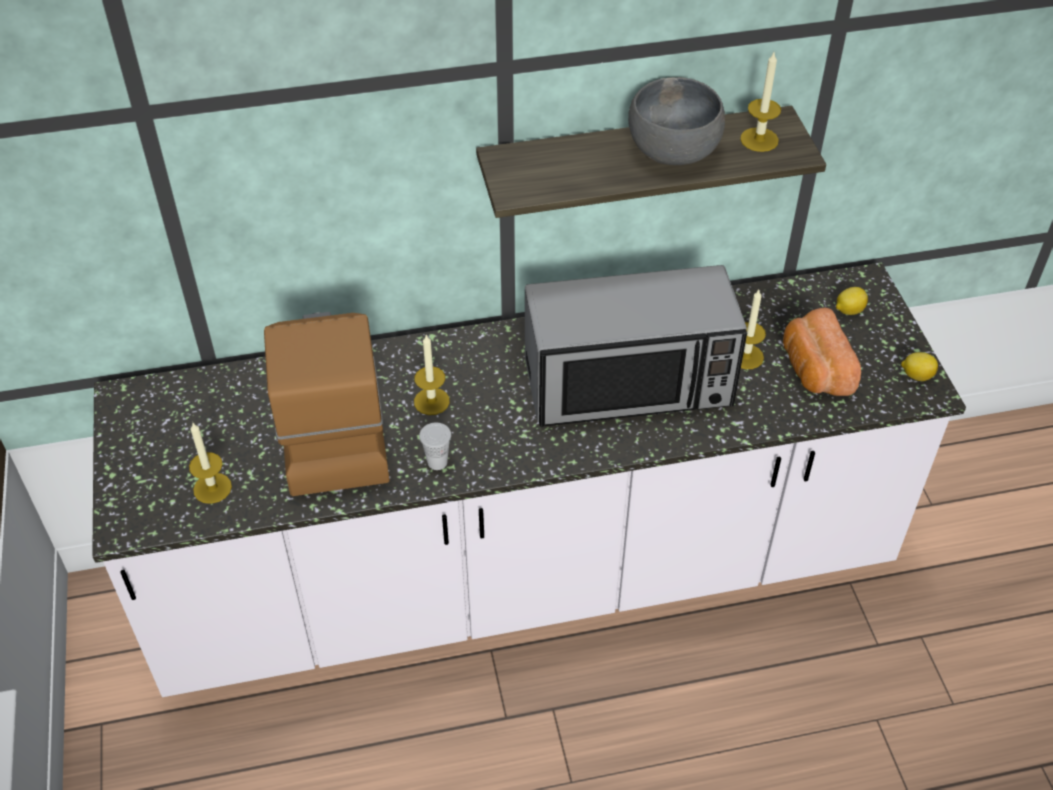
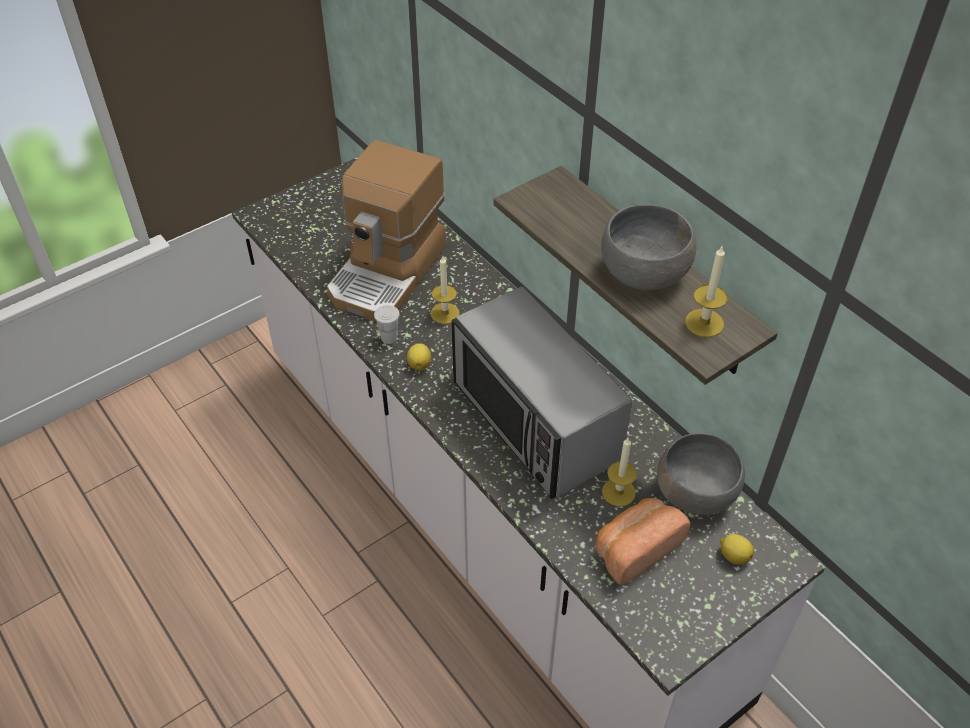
camera: 65 degrees right, 0 degrees up
candle [189,423,232,504] -> none
coffee machine [264,312,390,496] -> coffee machine turned 150 degrees clockwise [327,140,446,322]
lemon [901,352,938,381] -> lemon moved to [407,344,431,370]
none -> grey bowl [657,433,745,515]

